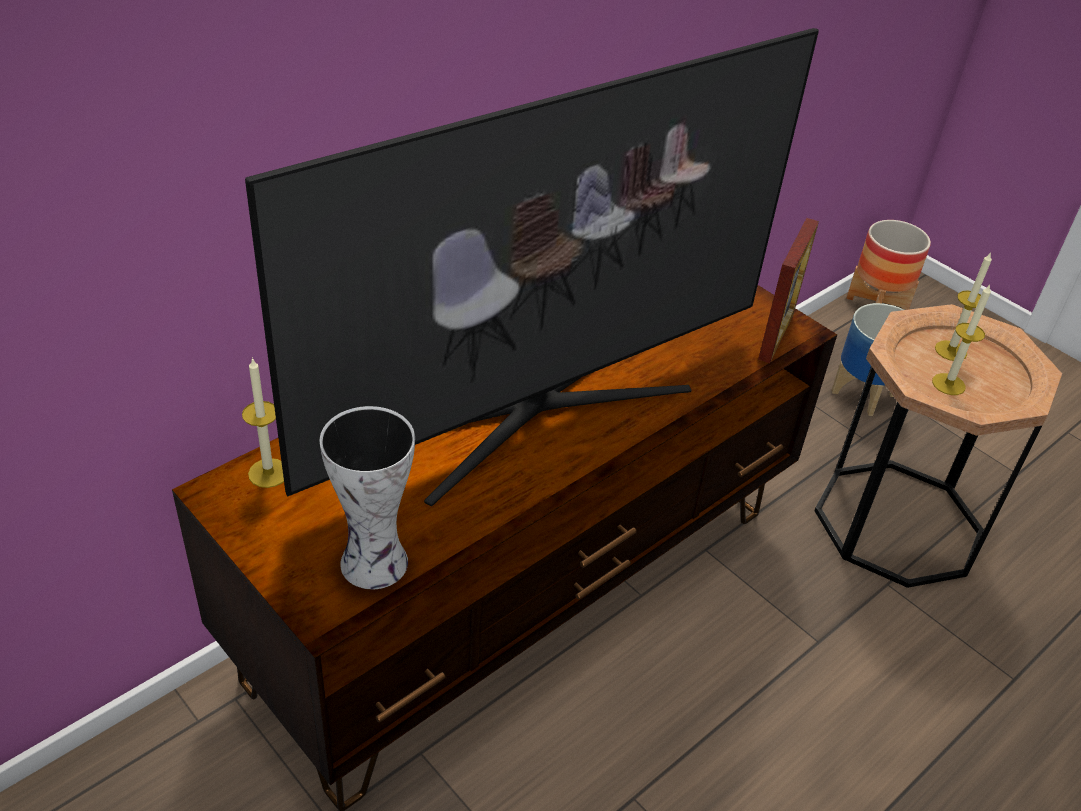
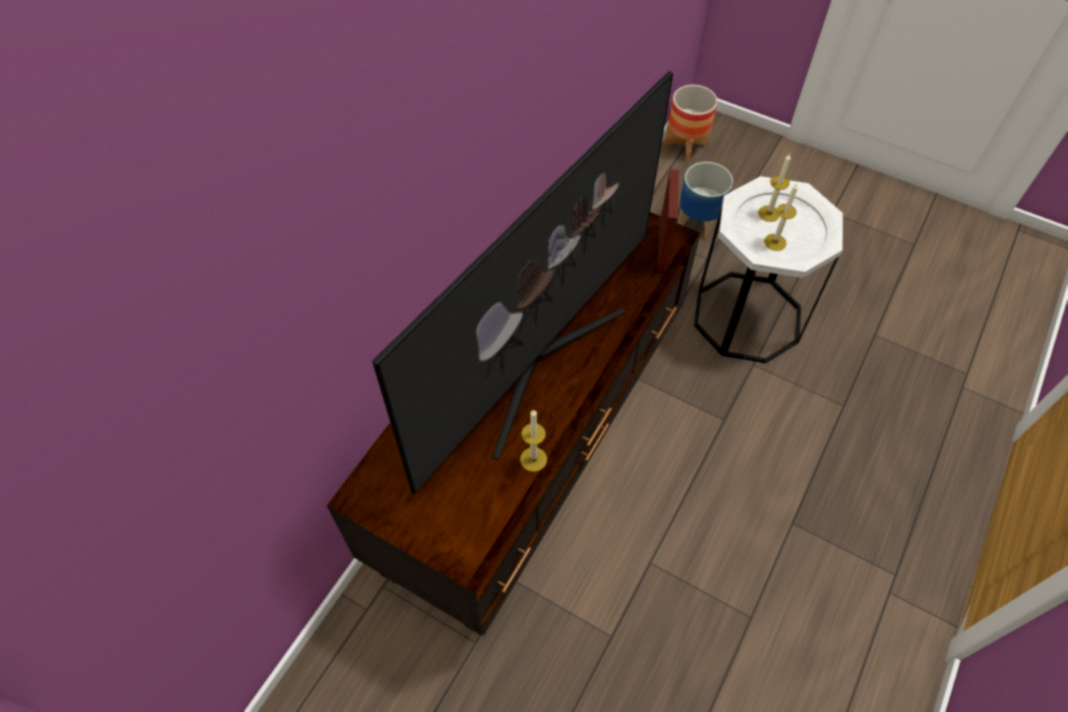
camera: 15 degrees left, 15 degrees up
candle [242,357,284,488] -> candle moved to [520,409,547,472]
vase [320,406,415,589] -> none
brown side table [814,304,1062,588] -> white side table [694,176,843,363]

